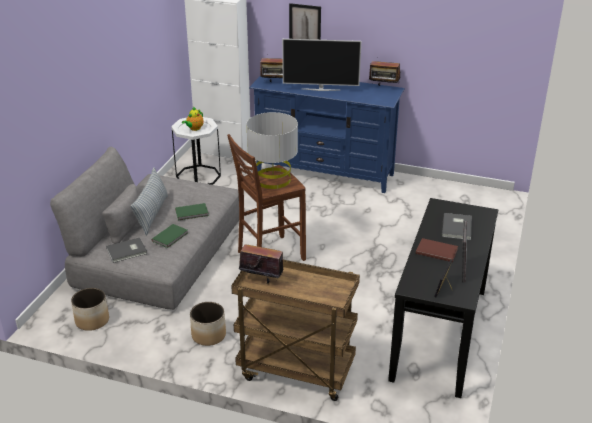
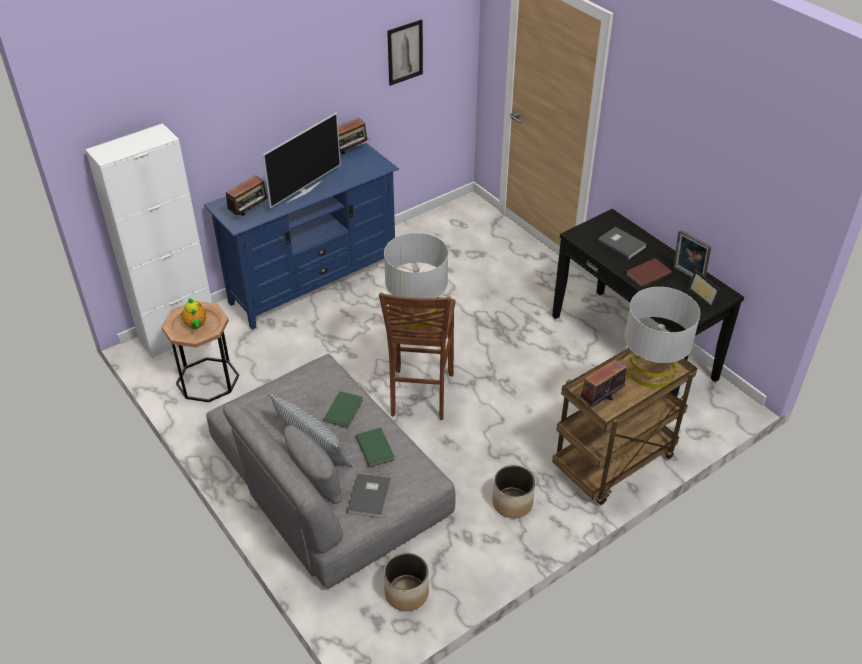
camera: 55 degrees left, 10 degrees up
white side table [171,117,221,185] -> brown side table [161,301,239,402]
picture [289,3,321,40] -> picture moved to [387,19,423,86]
none -> grey table lamp [624,287,700,388]

